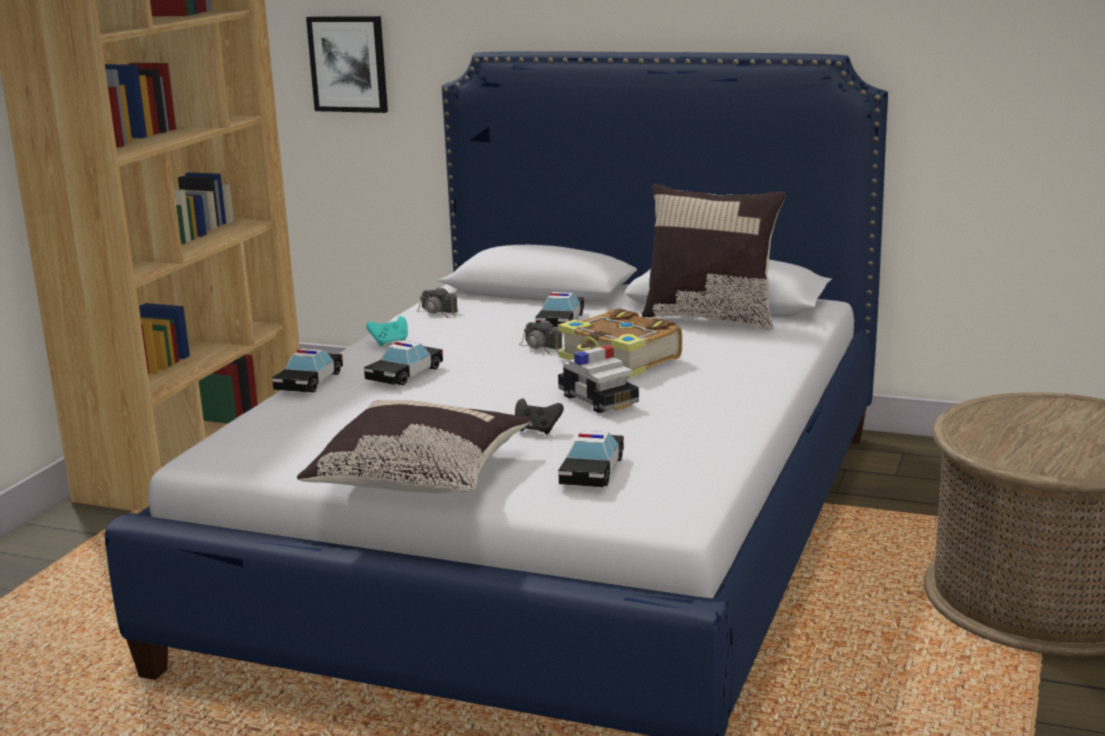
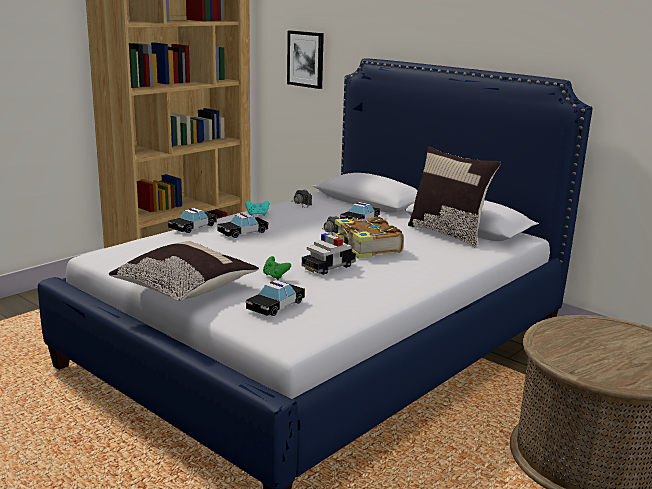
camera: 20 degrees right, 0 degrees up
black game controller [515,399,564,435] -> green game controller [263,256,291,280]
toy car [558,345,639,413] -> toy car turned 60 degrees clockwise [302,233,356,275]

